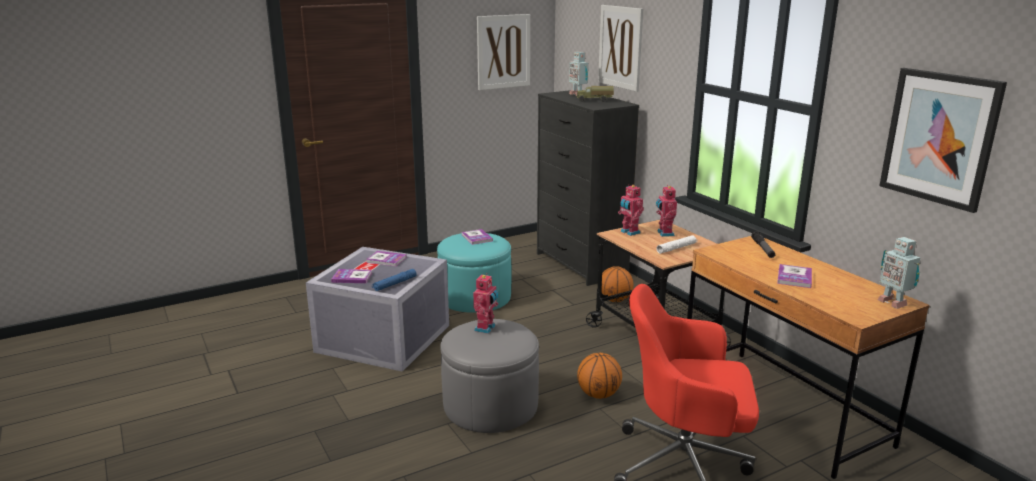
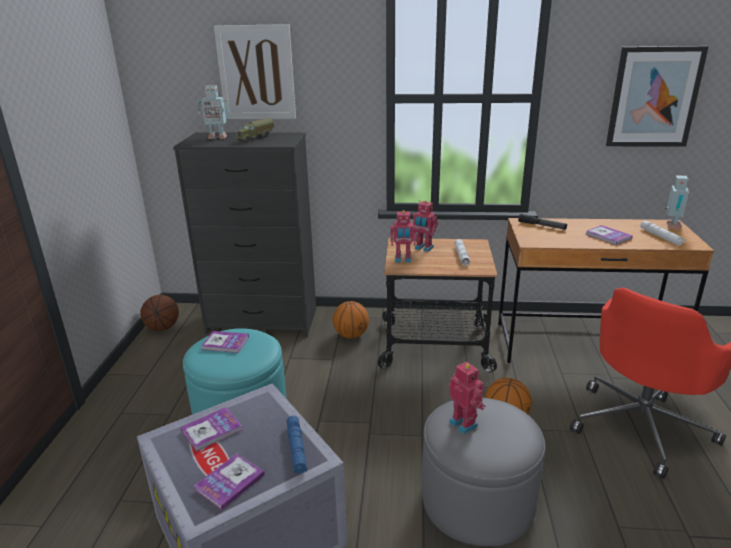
camera: 55 degrees left, 5 degrees up
picture [477,14,530,90] -> none
toy robot [878,237,920,309] -> toy robot turned 75 degrees counterclockwise [664,175,690,230]
none -> basketball [140,295,179,331]
none -> white flashlight [640,221,685,246]

